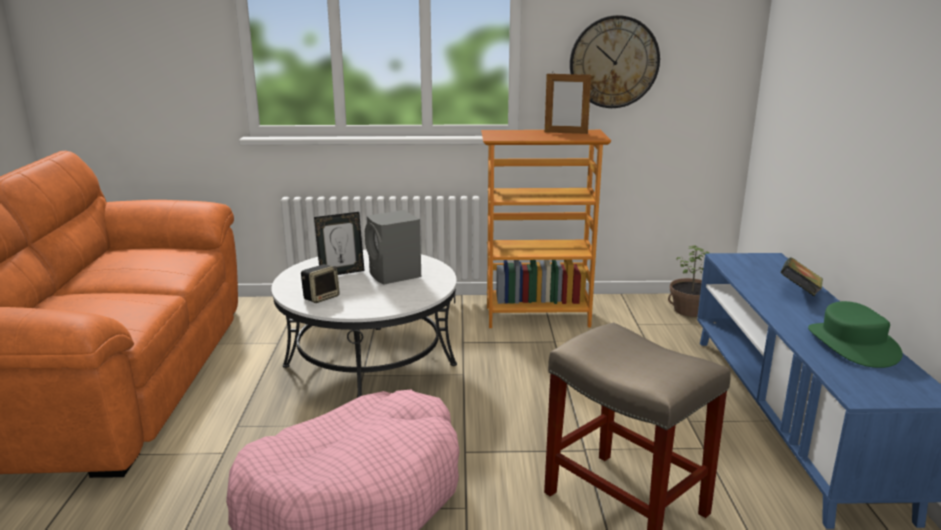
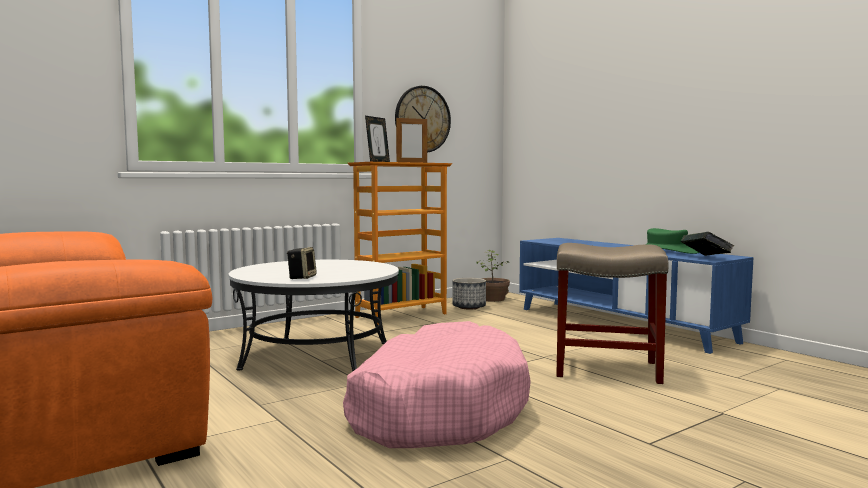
camera: 35 degrees left, 15 degrees down
picture frame [314,212,365,275] -> picture frame moved to [365,116,390,162]
grey speaker [365,210,421,285] -> none
book [780,257,823,297] -> book moved to [681,232,734,256]
none -> planter [452,278,486,310]

